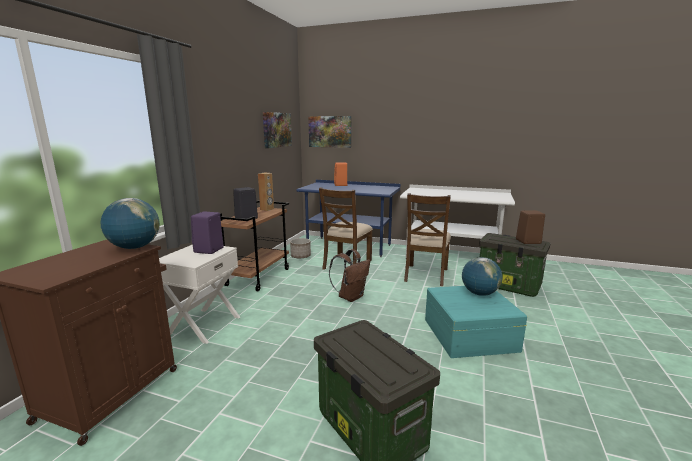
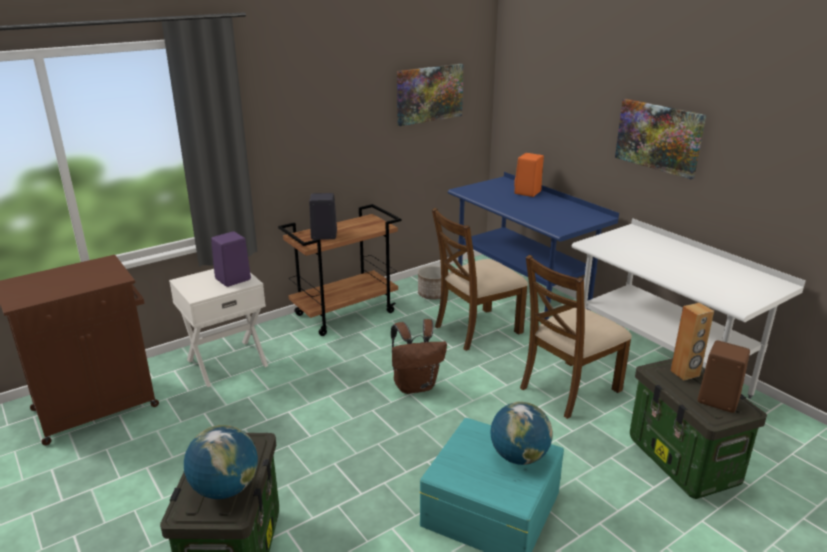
camera: 35 degrees right, 10 degrees up
globe [100,198,160,249] -> globe moved to [184,425,258,499]
brown speaker [258,173,274,211] -> brown speaker moved to [670,303,714,381]
picture [308,116,351,148] -> picture moved to [615,99,706,179]

